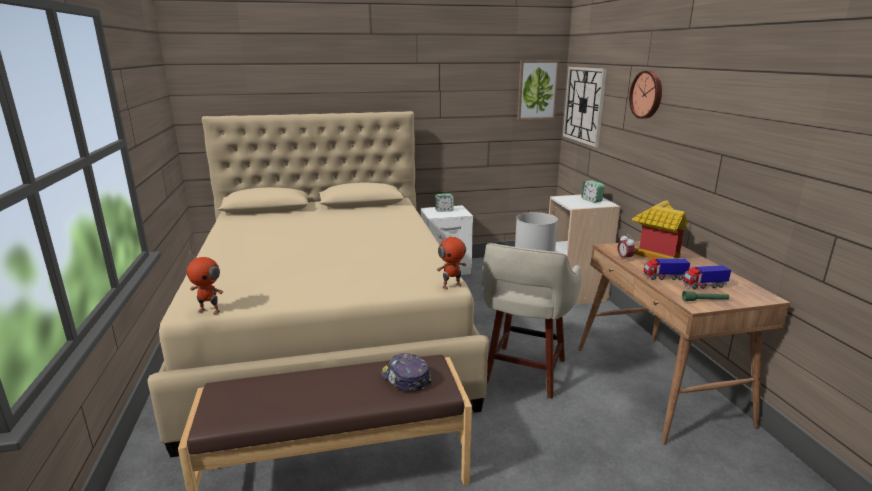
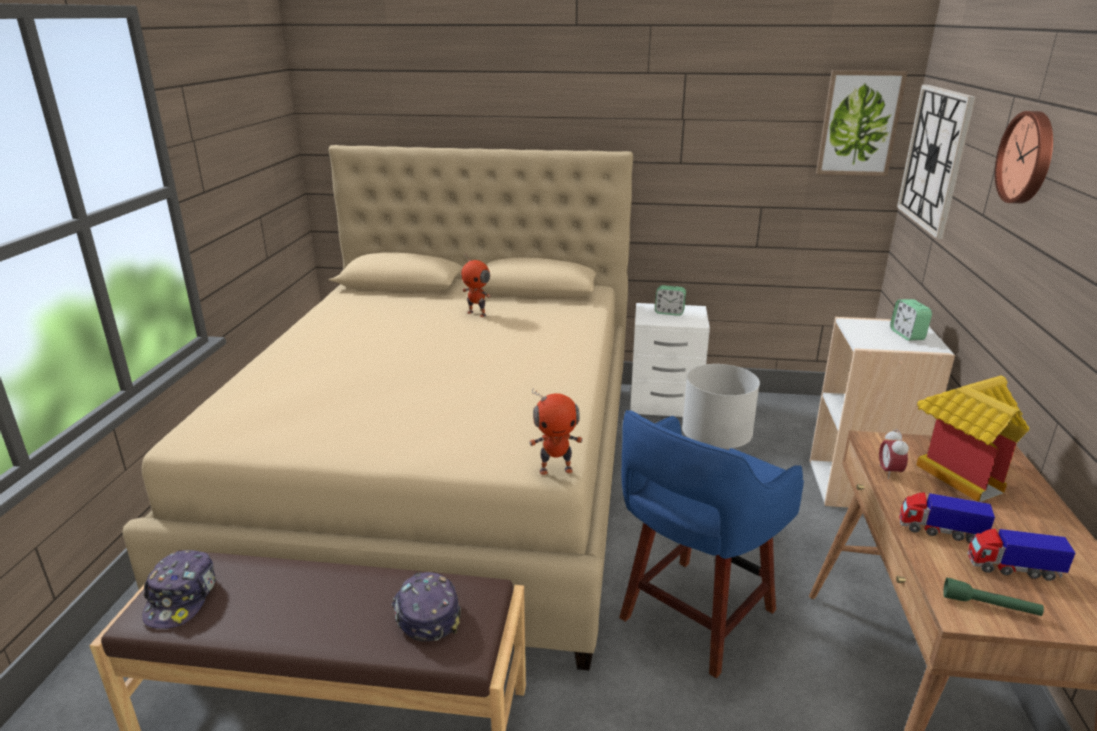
camera: 20 degrees right, 5 degrees up
toy robot [186,251,223,314] -> toy robot moved to [461,254,491,317]
beige stool [482,243,581,398] -> blue stool [619,410,804,678]
none -> cap [142,550,217,629]

